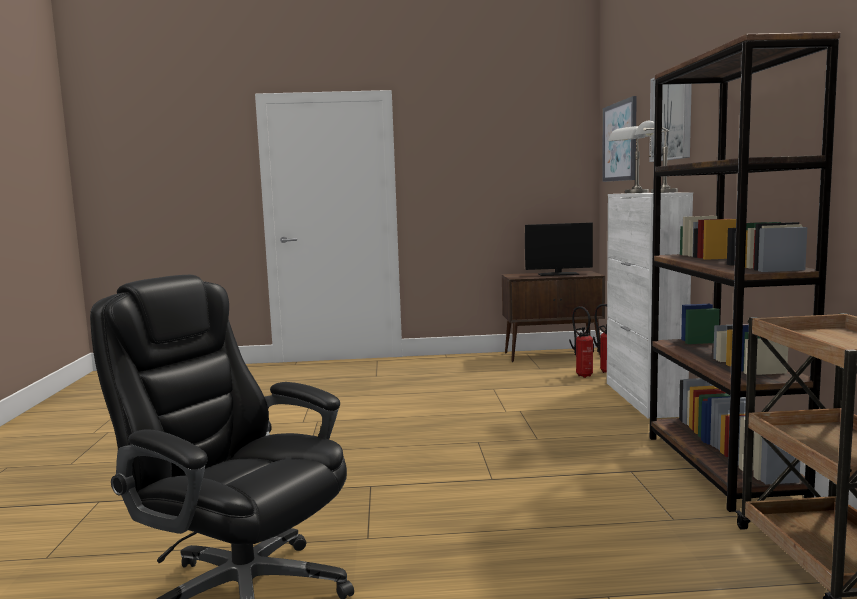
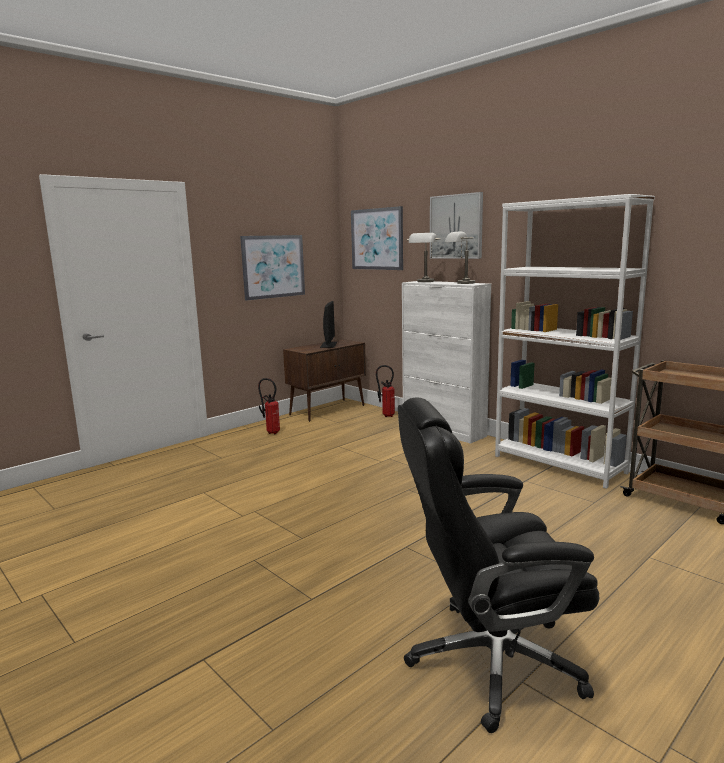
camera: 40 degrees left, 5 degrees up
monitor [525,223,593,276] -> monitor turned 45 degrees counterclockwise [320,301,337,348]
fire extinguisher [569,306,594,378] -> fire extinguisher moved to [258,378,280,434]
brown bookcase [650,32,841,512] -> white bookcase [495,194,655,489]
none -> picture [240,235,305,301]

